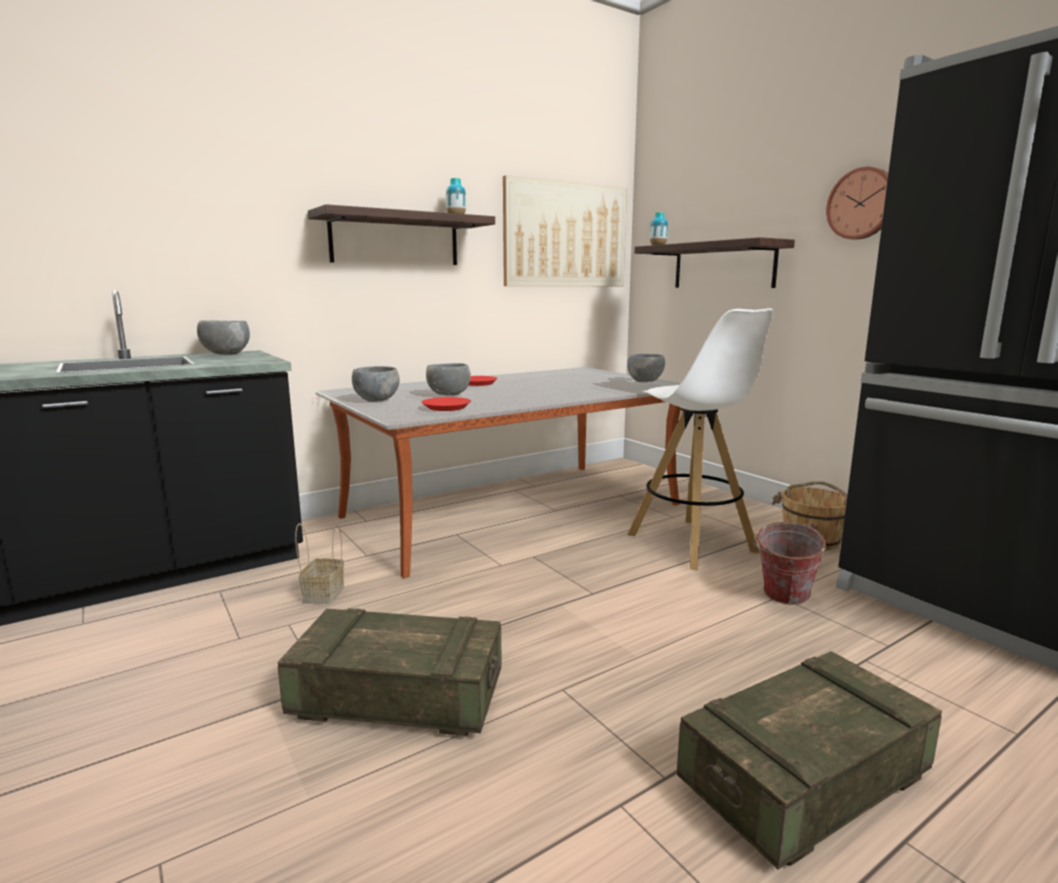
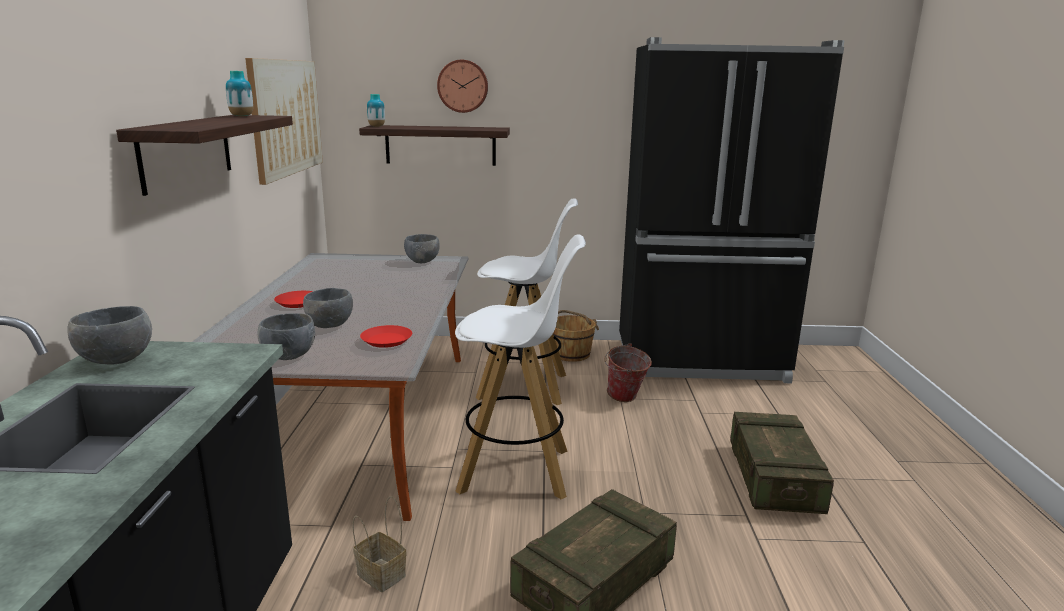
camera: 55 degrees left, 5 degrees up
wall clock [826,167,888,240] -> wall clock moved to [437,60,488,113]
none -> white stool [455,234,586,499]

